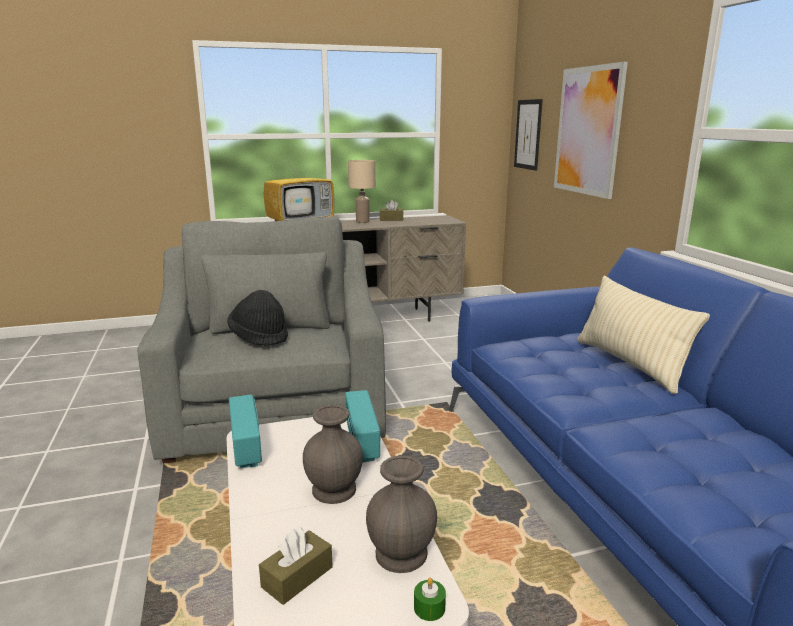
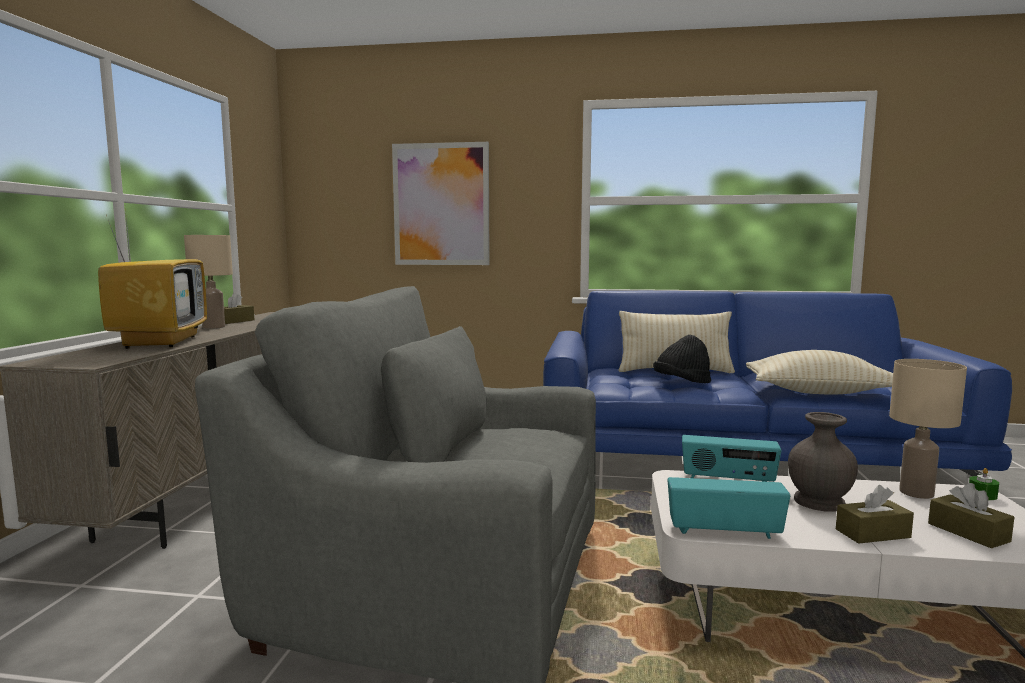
camera: 65 degrees left, 10 degrees down
black hat [227,290,288,346] -> black hat moved to [653,335,711,383]
grey vase [366,455,437,573] -> beige table lamp [889,359,967,499]
picture [514,99,543,171] -> none
none -> beige pillow [746,350,893,395]
none -> brown tissue box [836,485,914,544]

